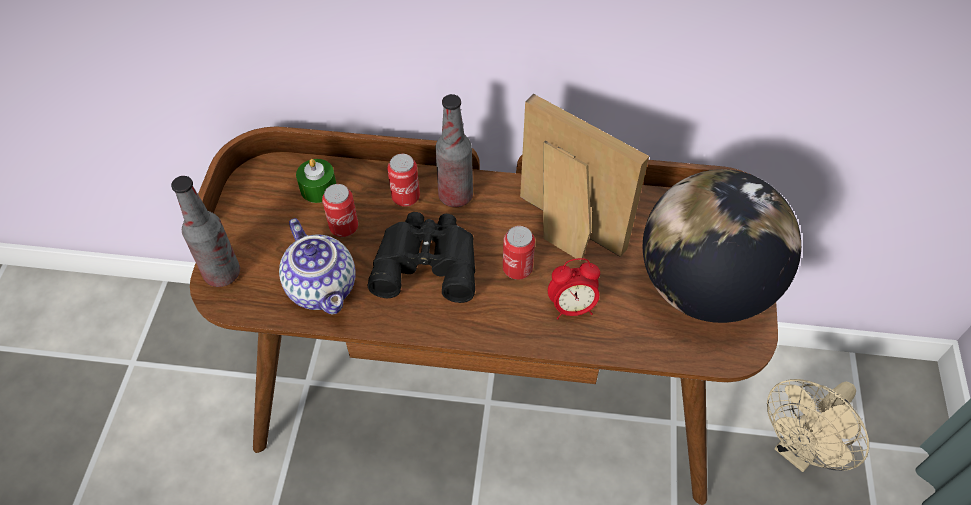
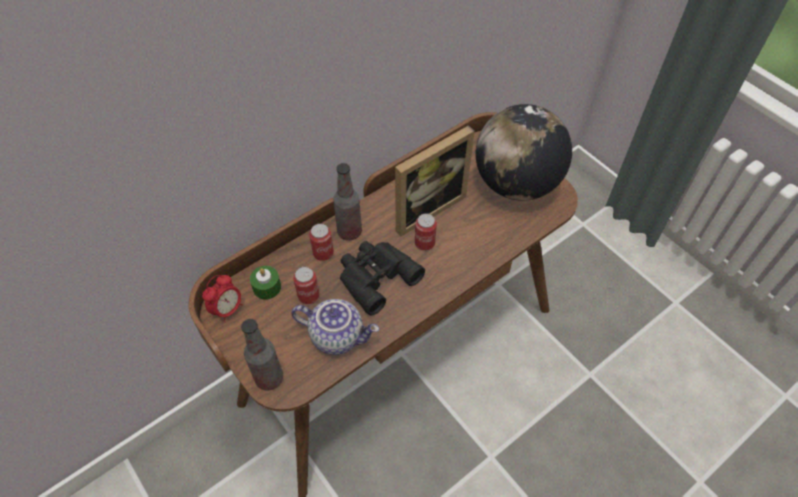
camera: 45 degrees left, 0 degrees up
picture frame [520,94,649,261] -> picture frame turned 150 degrees clockwise [395,125,475,236]
alarm clock [548,258,600,319] -> alarm clock moved to [202,275,243,323]
beige fan [767,379,869,472] -> none

